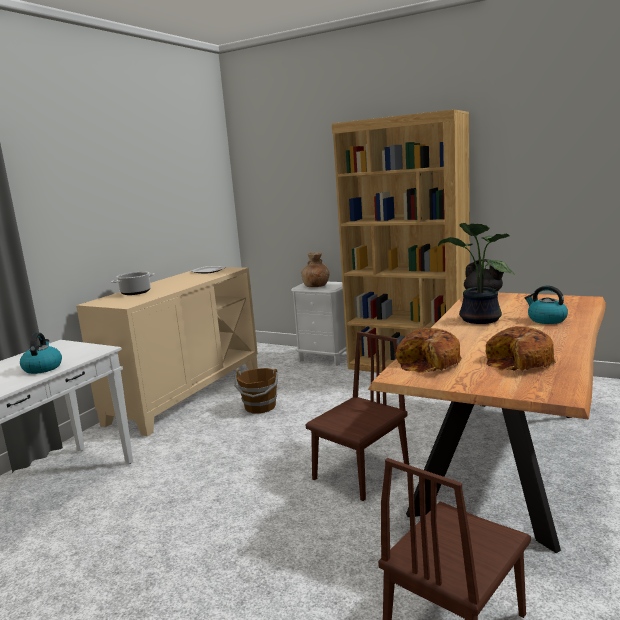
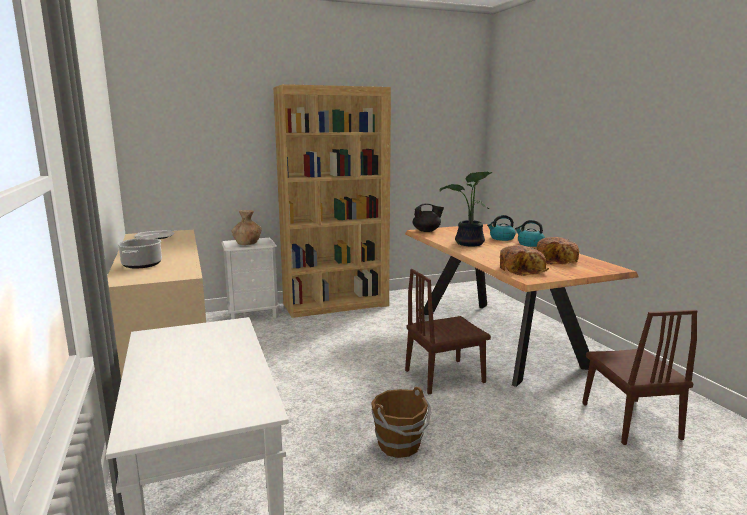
camera: 50 degrees left, 0 degrees up
kettle [20,333,62,374] -> kettle moved to [515,220,545,247]
brown bucket [234,368,278,413] -> brown bucket moved to [371,387,431,458]
brown chair [306,331,409,501] -> brown chair turned 105 degrees counterclockwise [405,269,491,394]

